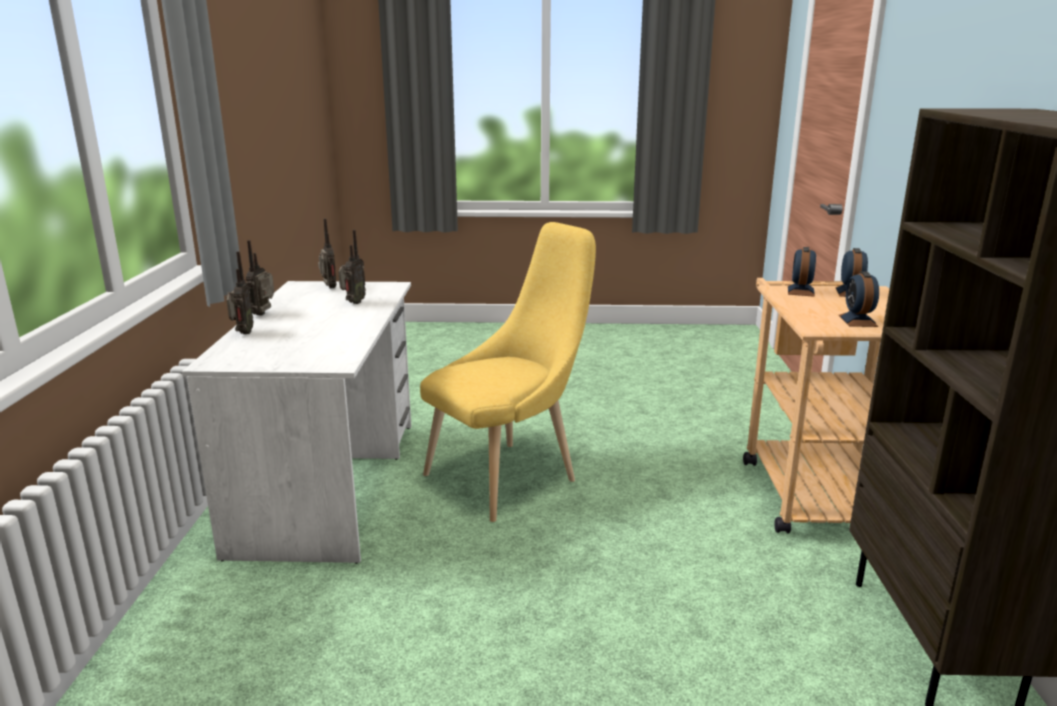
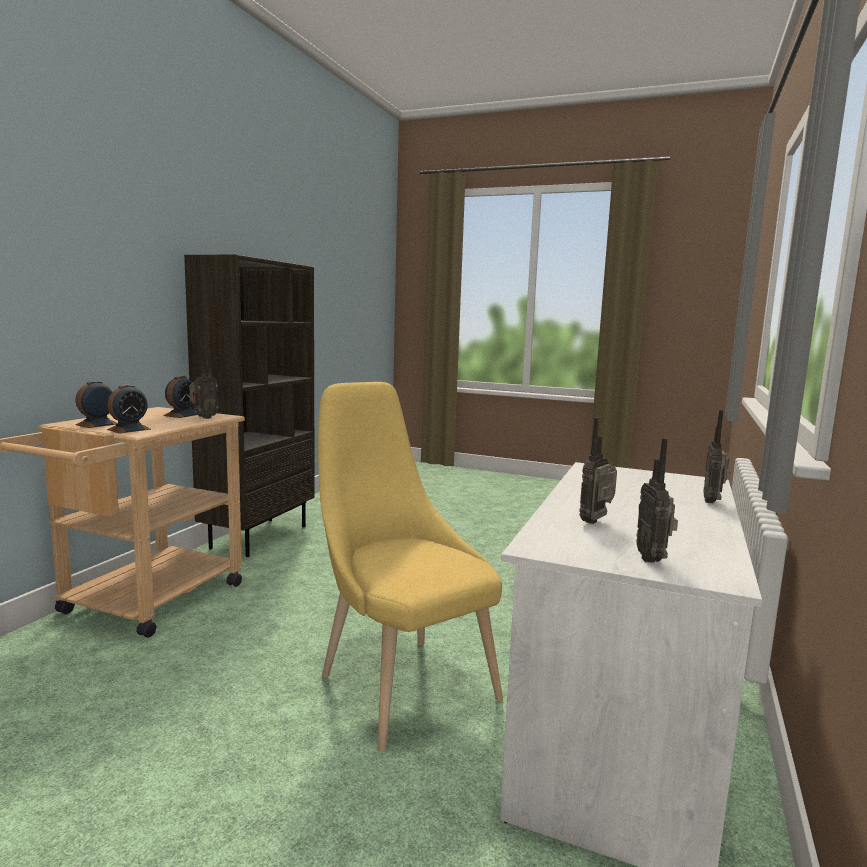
camera: 160 degrees left, 10 degrees down
radio [246,240,274,315] -> radio moved to [189,350,219,419]
yellow chair [420,222,596,522] -> yellow chair turned 75 degrees clockwise [318,382,503,752]

